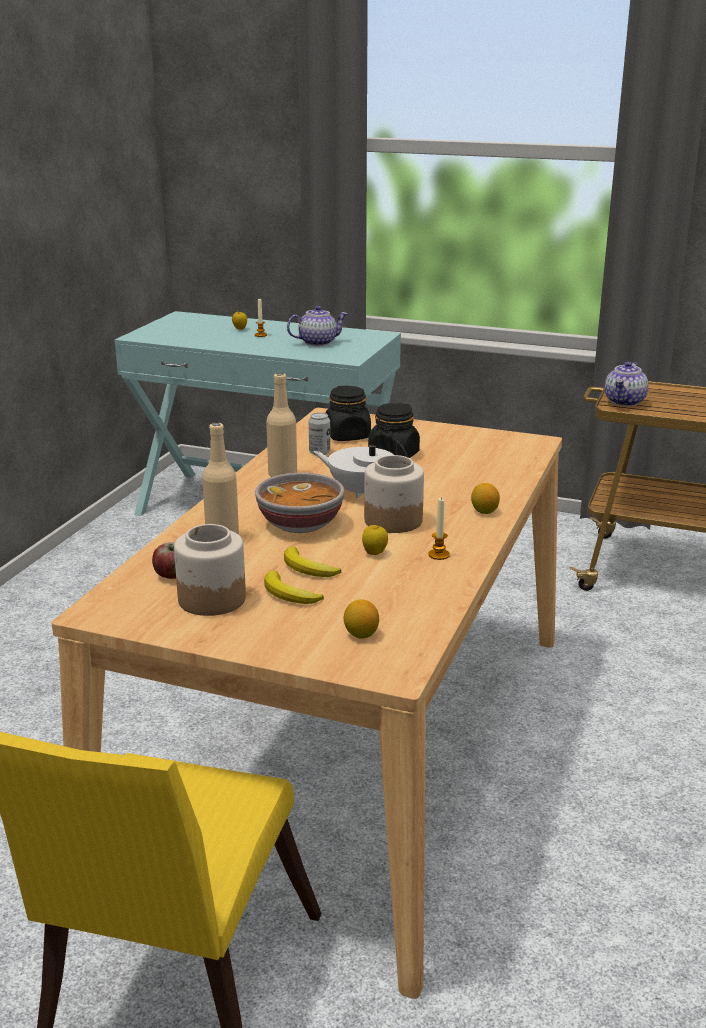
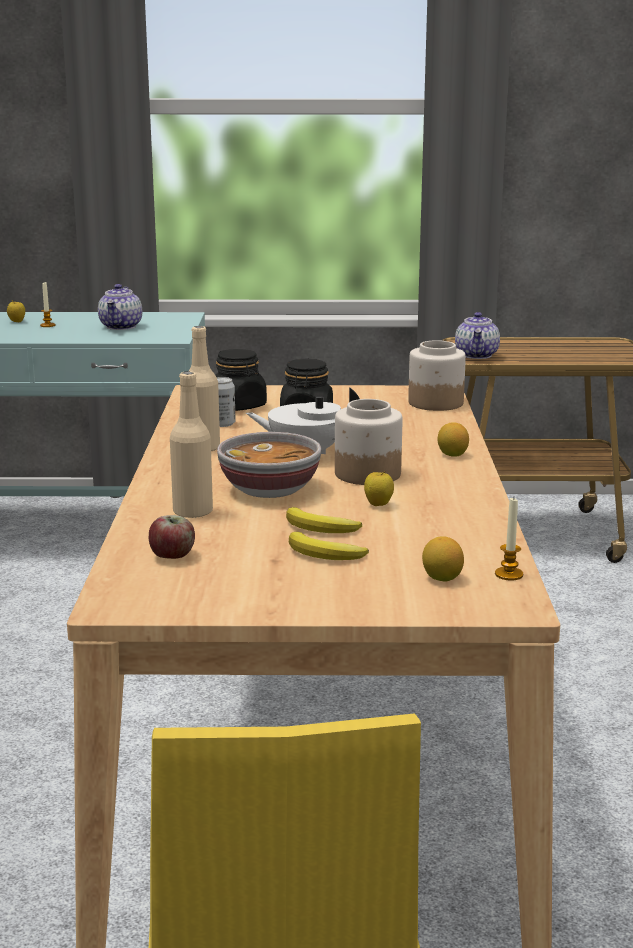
camera: 20 degrees left, 5 degrees down
jar [174,524,246,616] -> jar moved to [408,340,466,411]
teapot [287,306,348,346] -> teapot turned 135 degrees clockwise [98,284,142,330]
candle [428,498,450,560] -> candle moved to [495,498,523,581]

